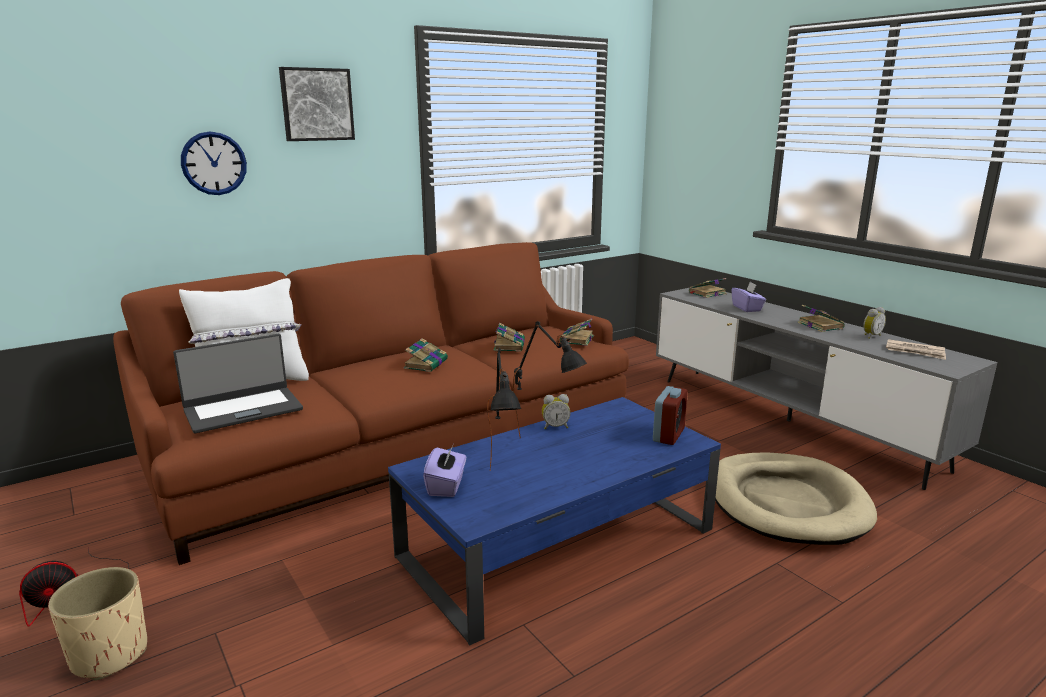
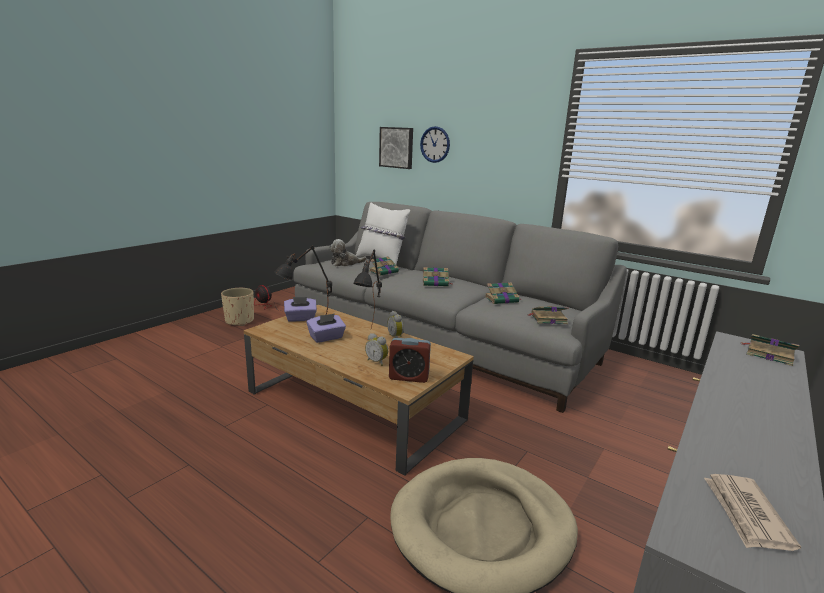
camera: 70 degrees right, 0 degrees up
brown sofa [113,242,629,565] -> grey sofa [293,202,627,413]
laptop [173,334,303,433] -> plush toy [329,239,367,266]
picture [279,67,355,141] -> picture moved to [379,127,413,169]
blue coffee table [388,397,721,646] -> brown coffee table [244,305,474,476]
purple tissue box [731,282,766,312] -> purple tissue box moved to [307,314,346,343]
book [797,305,845,332] -> book moved to [369,256,399,276]
alarm clock [863,307,886,339] -> alarm clock moved to [365,333,388,366]

